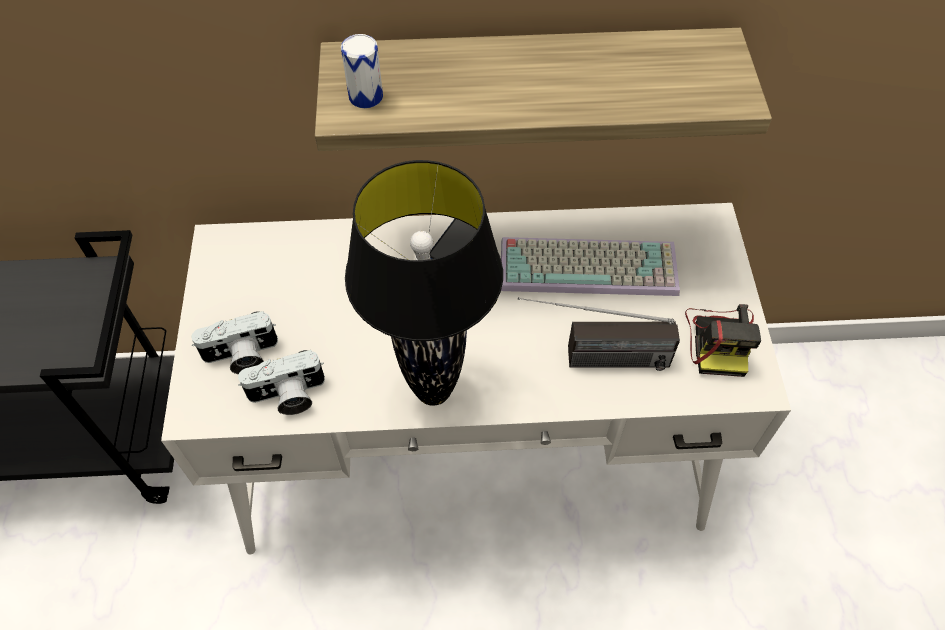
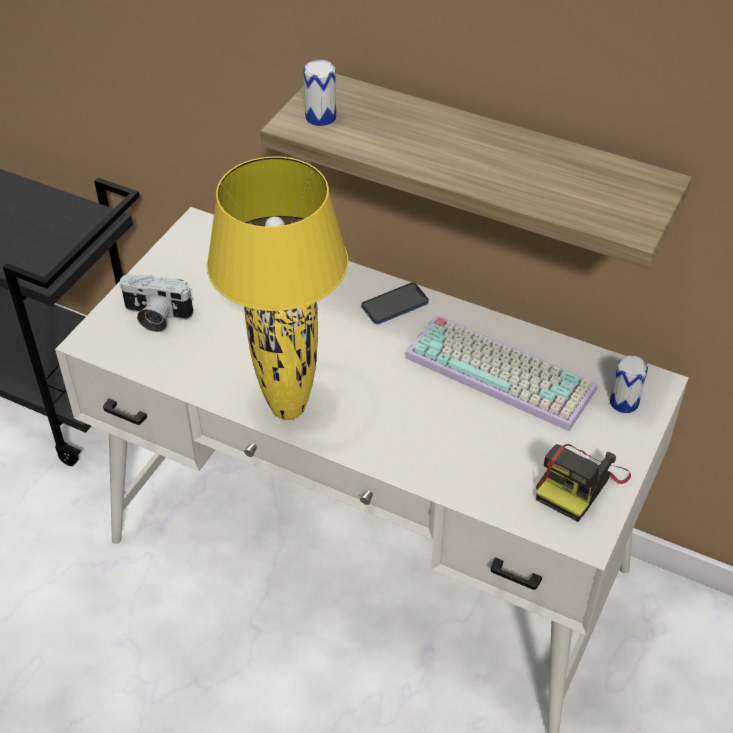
camera: 30 degrees right, 10 degrees down
camera [238,350,325,415] -> none
black table lamp [345,160,503,406] -> yellow table lamp [207,157,348,420]
radio [518,297,680,371] -> none
none -> can [610,355,648,413]

